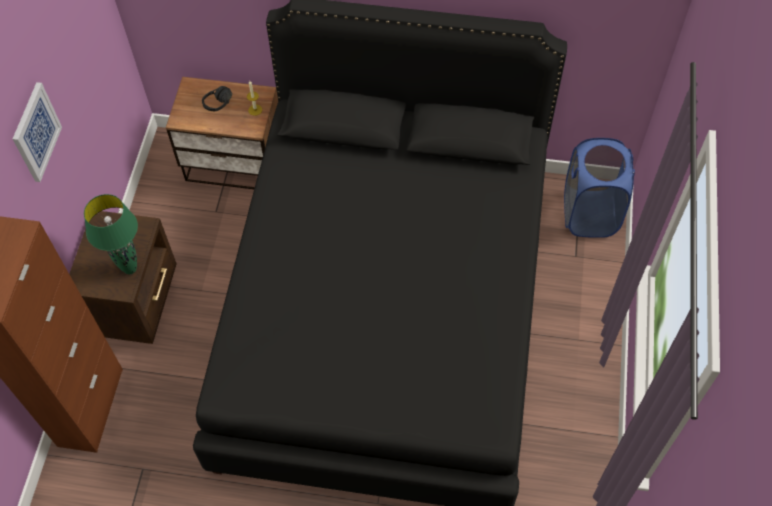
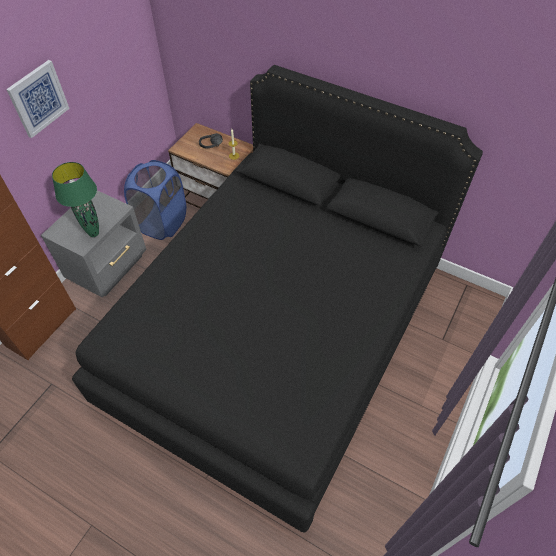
camera: 20 degrees right, 5 degrees down
brown nightstand [69,211,177,344] -> grey nightstand [41,190,146,298]
blue laundry basket [564,138,635,238] -> blue laundry basket moved to [124,160,186,240]

